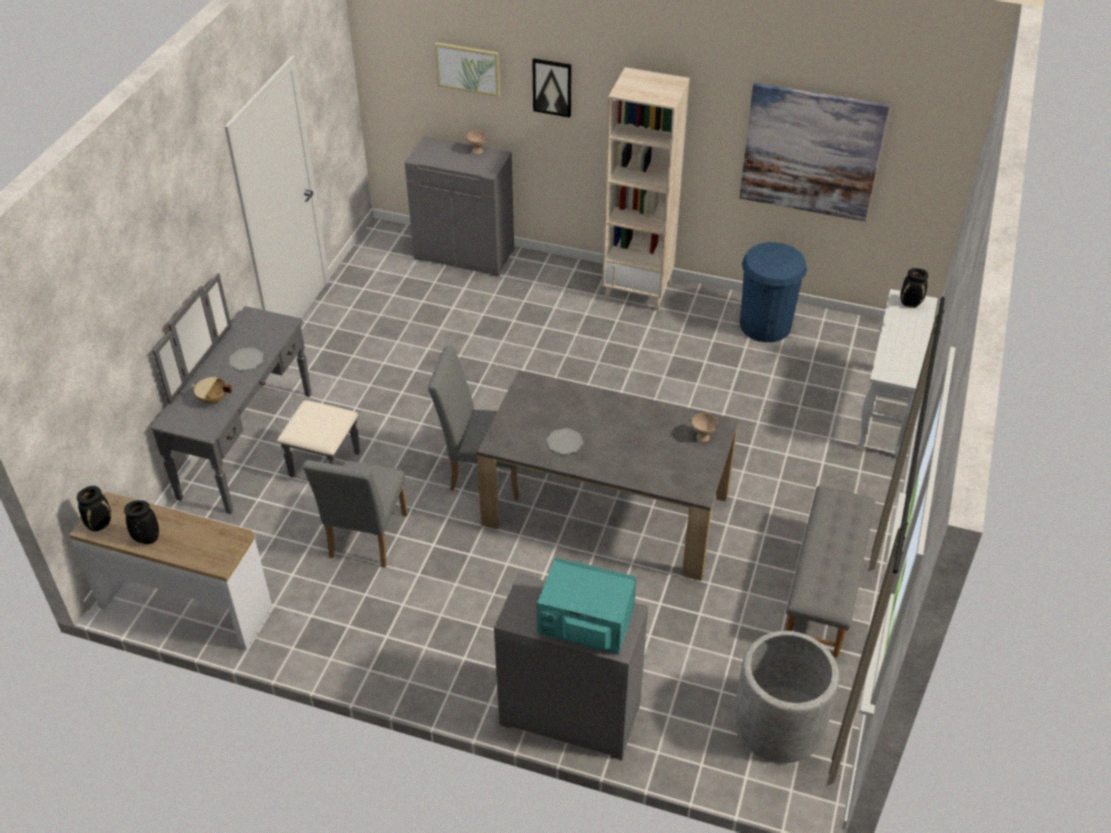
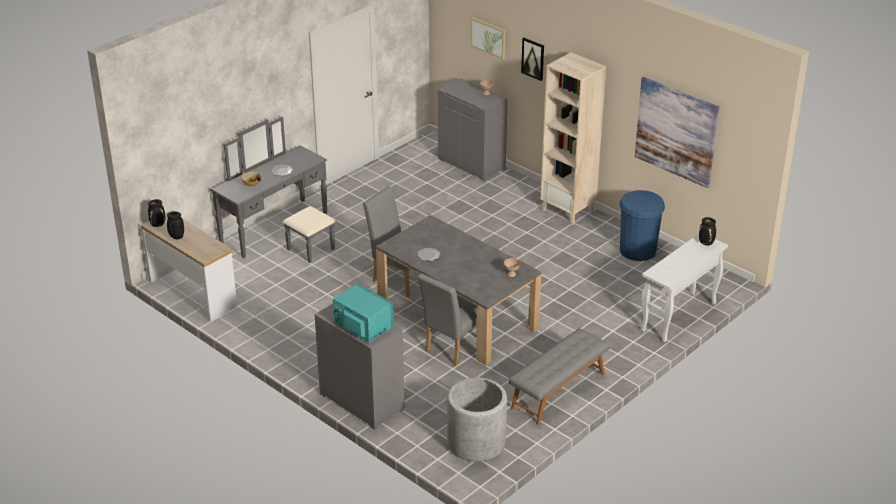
camera: 25 degrees right, 10 degrees down
grey chair [303,460,408,568] -> grey chair moved to [418,273,477,366]

